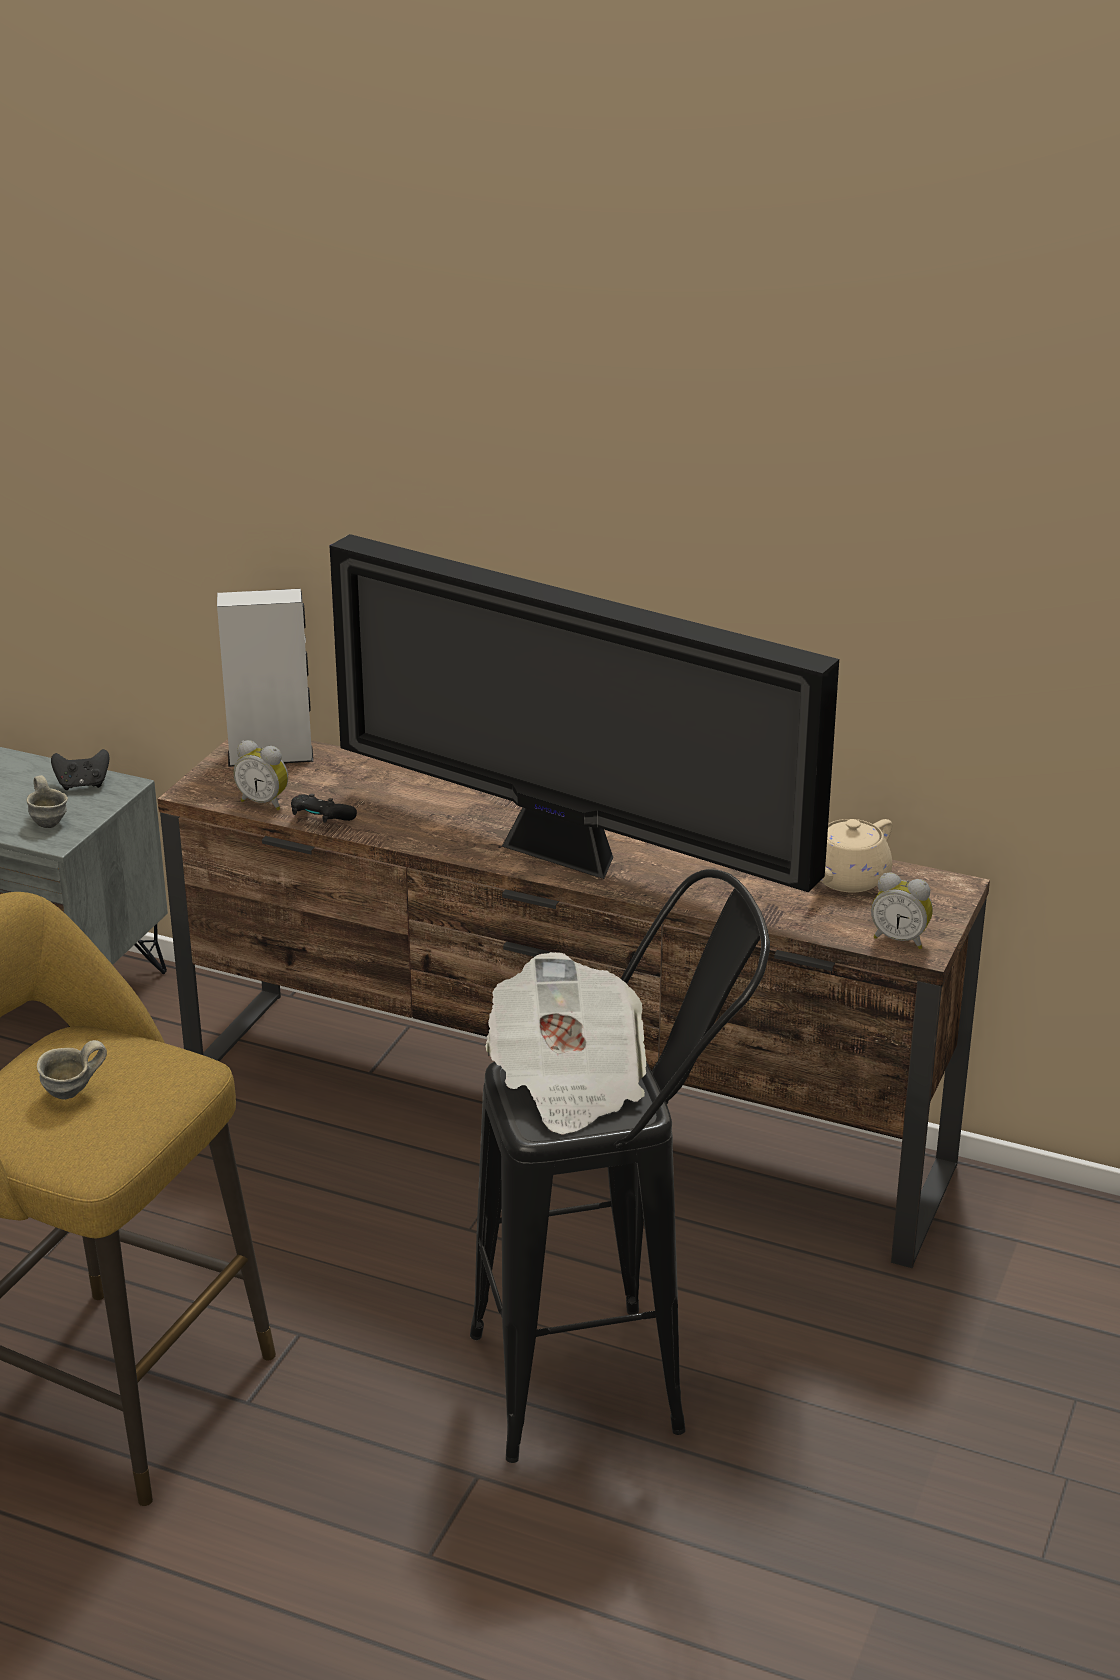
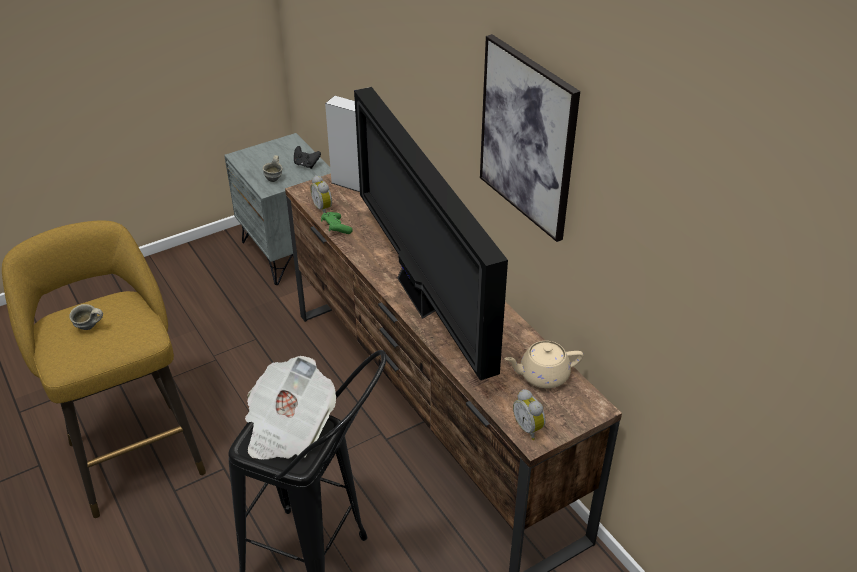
camera: 35 degrees right, 10 degrees up
black game controller [291,794,357,823] -> green game controller [321,212,353,234]
none -> picture [480,34,580,242]

